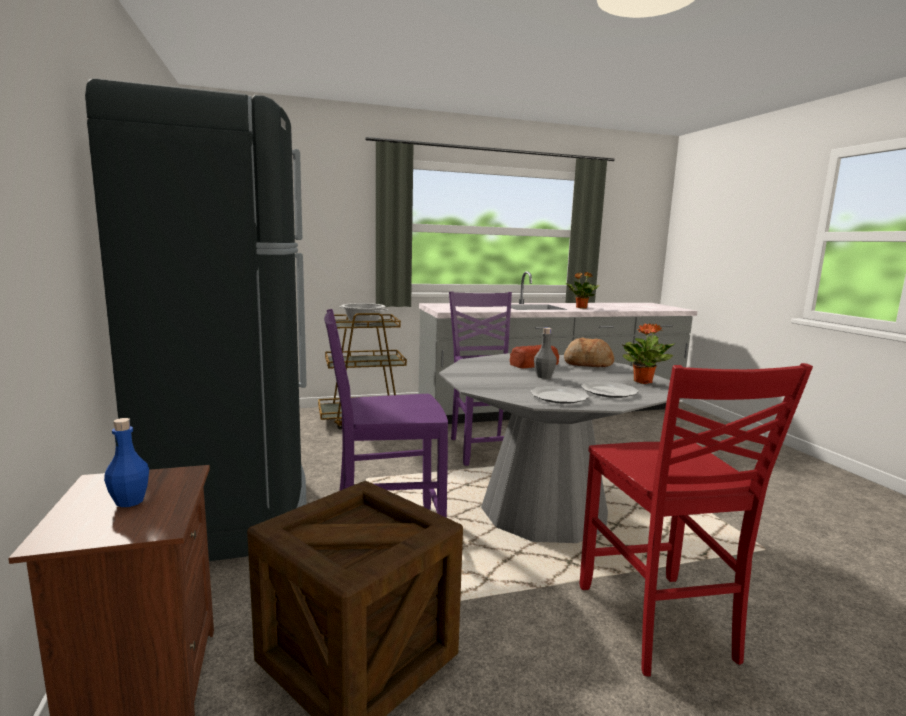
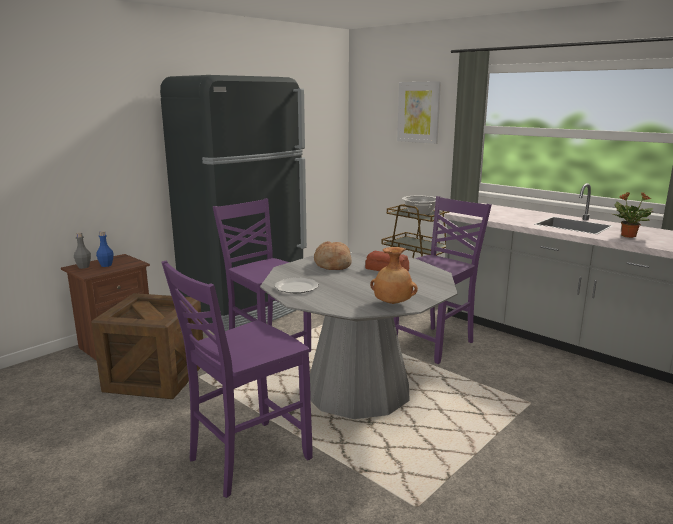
camera: 60 degrees right, 5 degrees up
grey bottle [534,328,557,379] -> grey bottle moved to [74,233,91,269]
bread [564,337,614,367] -> bread moved to [314,241,352,270]
red chair [580,363,813,677] -> purple chair [161,261,313,498]
plate [581,381,639,398] -> none
potted plant [622,323,674,384] -> brown vase [370,247,418,304]
none -> picture [397,81,441,144]

